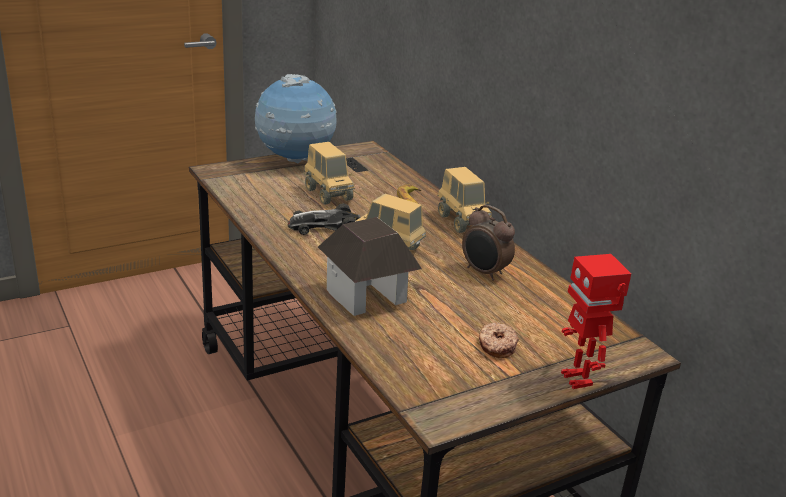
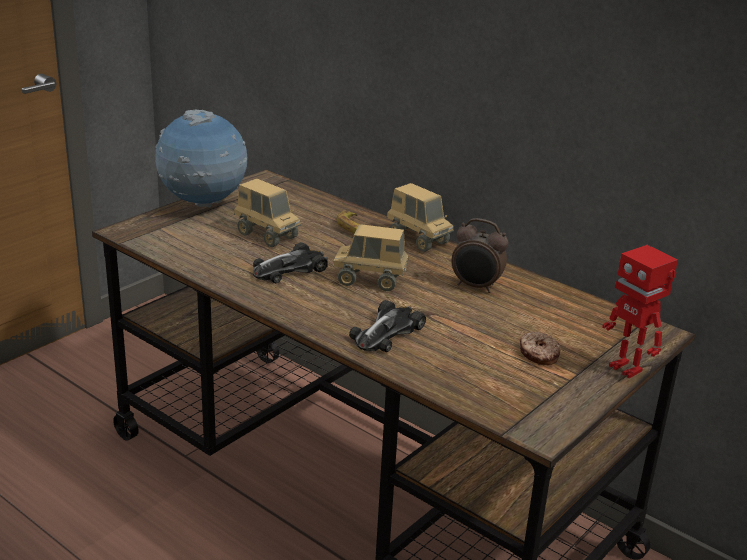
camera: 20 degrees left, 0 degrees up
toy house [318,217,422,316] -> toy car [349,300,426,352]

